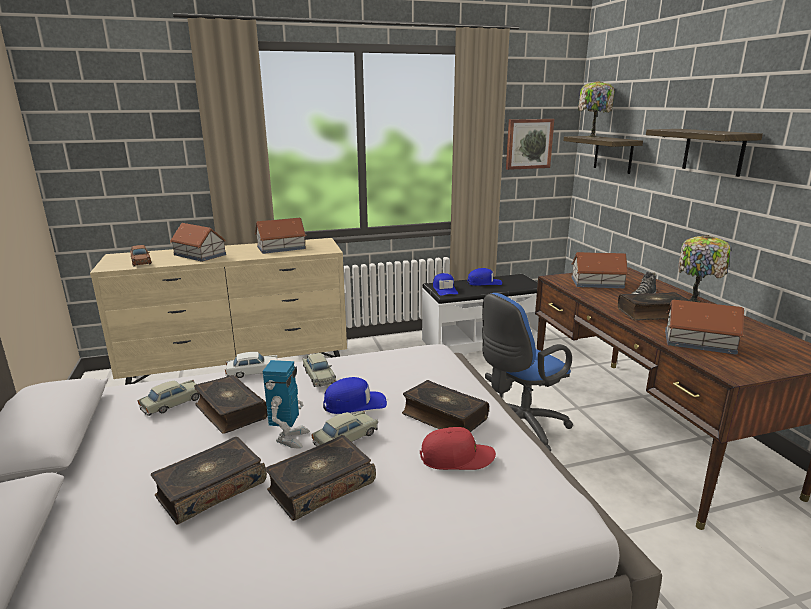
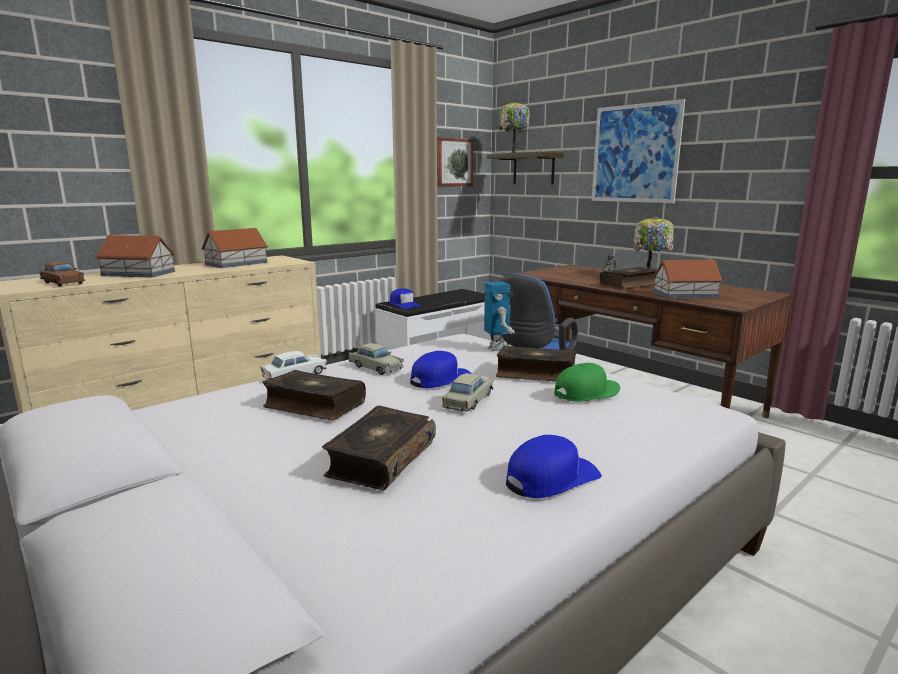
camera: 25 degrees left, 5 degrees down
beige toy car [137,380,200,416] -> none
toy robot [263,360,310,449] -> toy robot moved to [484,281,515,351]
book [265,435,376,521] -> none
red cap [420,427,496,470] -> green cap [554,363,620,402]
blue cap [467,268,502,285] -> blue cap moved to [506,435,602,498]
toy house [571,252,629,288] -> none
shelf [646,129,763,177] -> picture [592,99,685,203]

